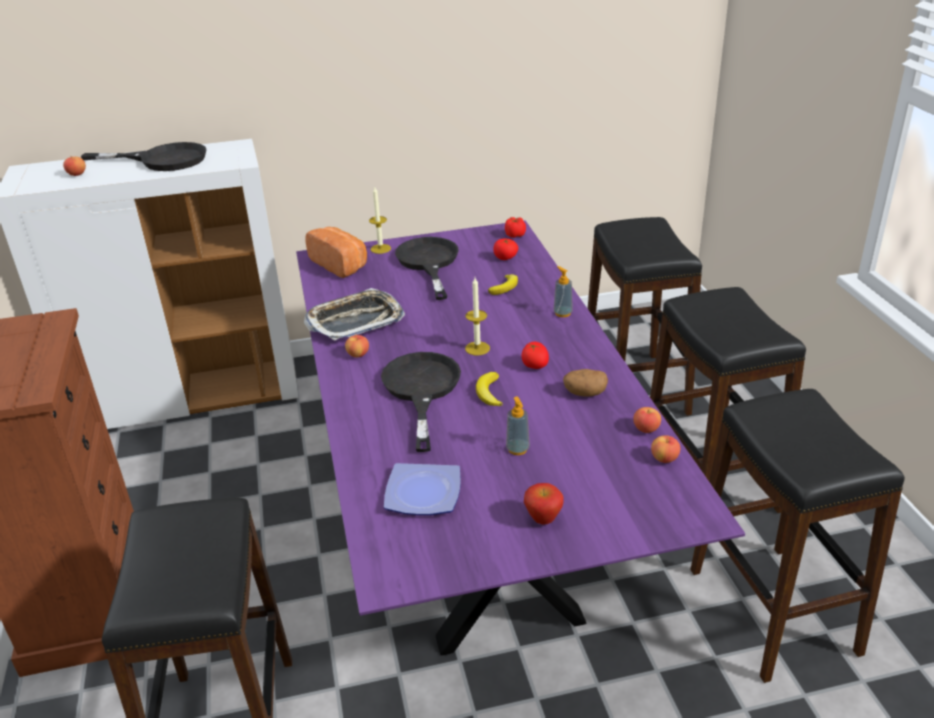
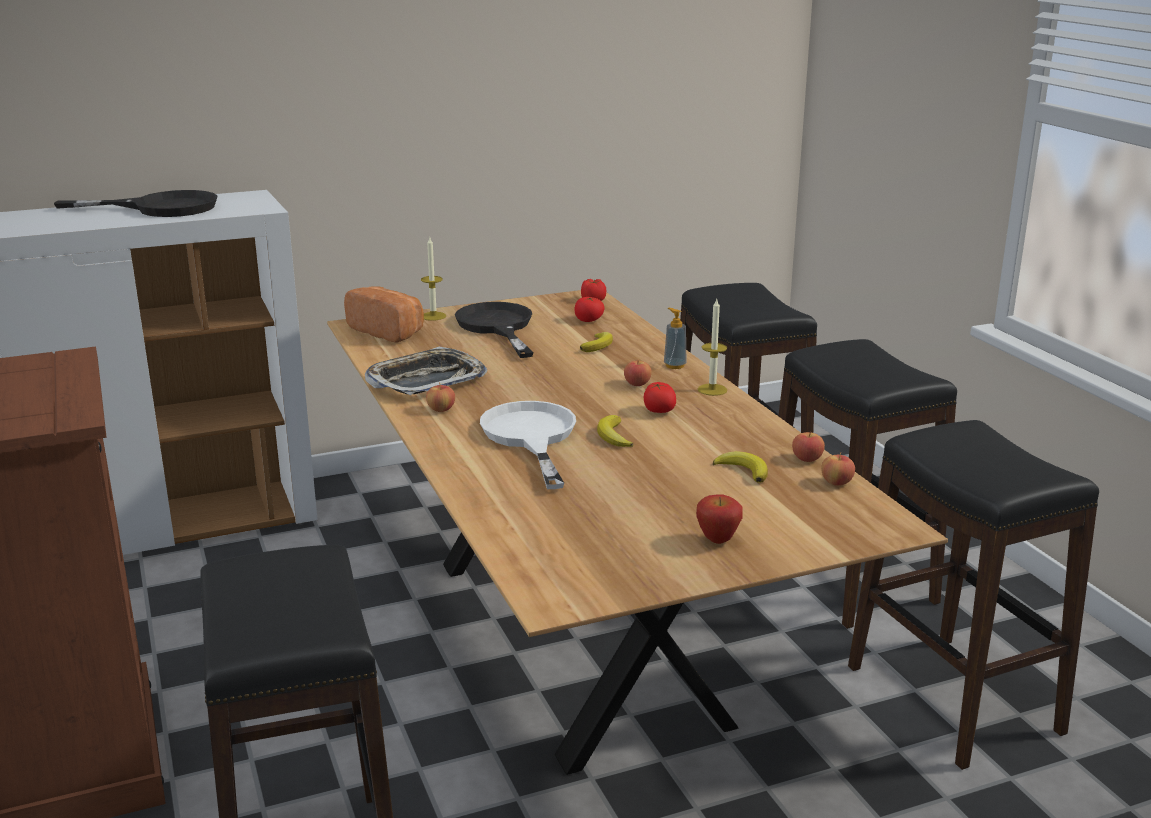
camera: 10 degrees left, 10 degrees down
apple [63,156,86,176] -> apple moved to [624,360,652,386]
purple dining table [296,220,745,656] -> brown dining table [327,290,948,775]
black frying pan [381,352,461,452] -> white frying pan [480,401,576,489]
plate [384,463,461,515] -> none
candle [465,278,490,355] -> candle moved to [698,299,727,396]
soap dispenser [506,397,530,455] -> none
potato [563,369,608,397] -> none
none -> banana [713,451,768,483]

